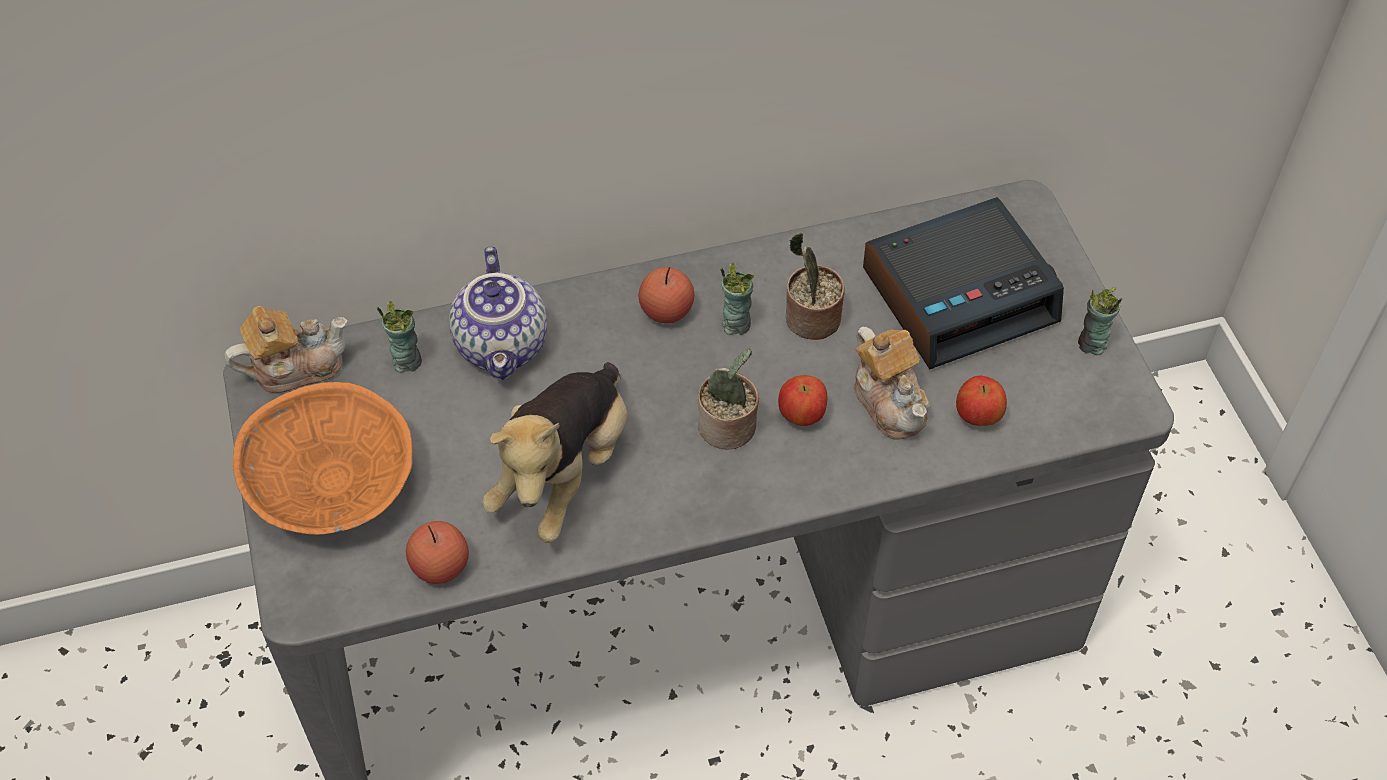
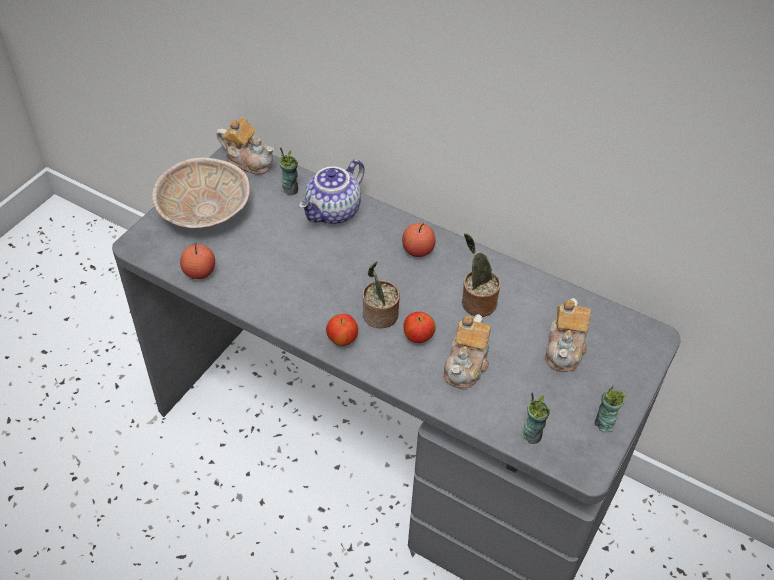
camera: 45 degrees right, 5 degrees down
orange bowl [233,382,413,535] -> beige bowl [152,158,250,228]
plush toy [482,362,627,543] -> none
cup [720,263,754,335] -> cup moved to [521,392,550,444]
alarm clock [863,197,1064,369] -> teapot [545,298,591,372]
apple [956,376,1007,426] -> apple moved to [326,314,358,346]

